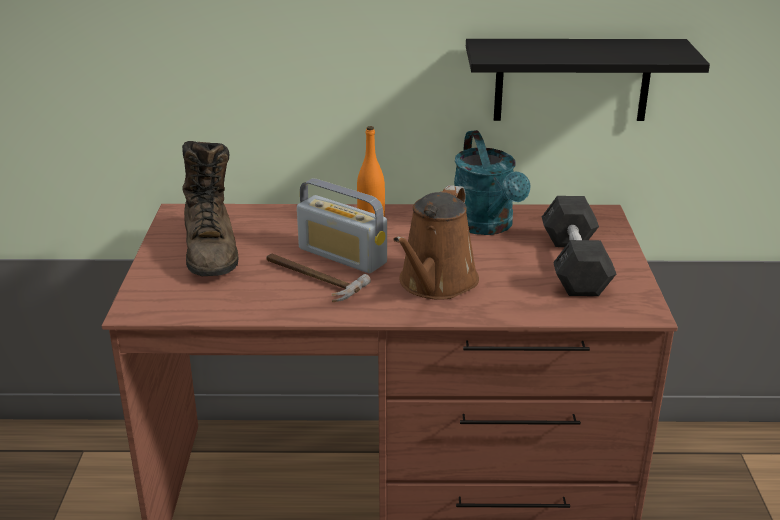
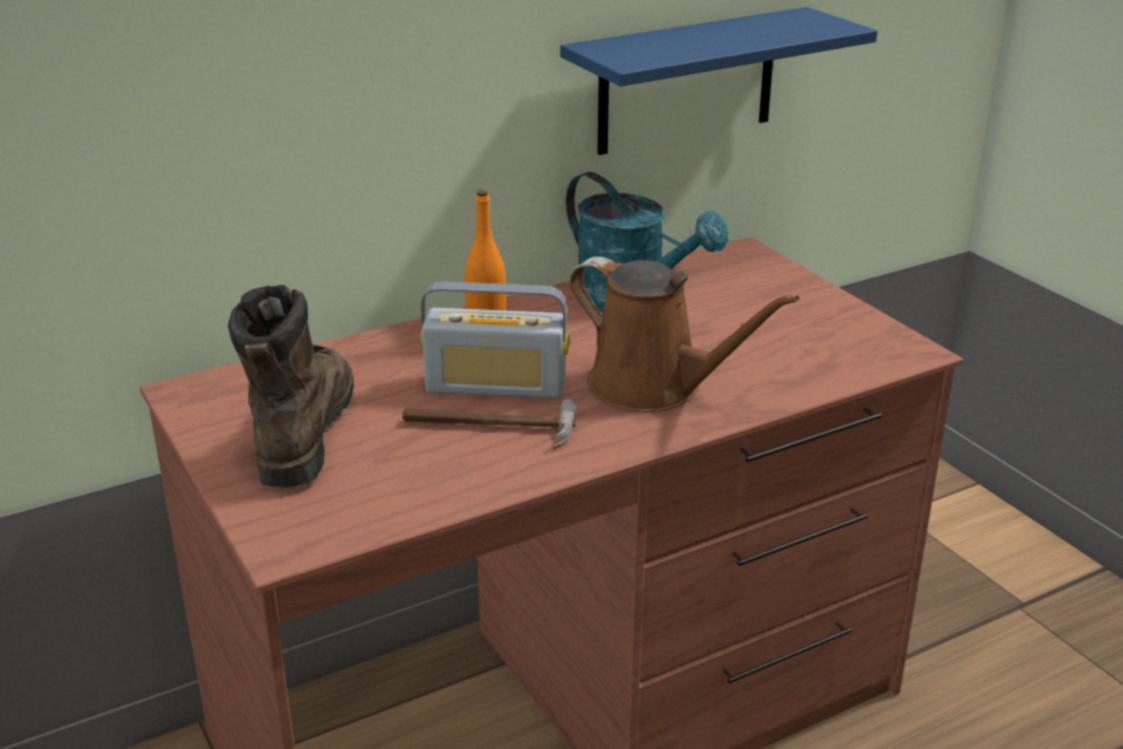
camera: 30 degrees left, 0 degrees up
brown boot [182,141,239,276] -> brown boot turned 135 degrees counterclockwise [228,285,354,488]
brown watering can [393,185,479,300] -> brown watering can turned 45 degrees counterclockwise [570,256,800,412]
black shelf [466,39,710,121] -> blue shelf [560,7,877,155]
grey dumbbell [542,196,616,296] -> none

